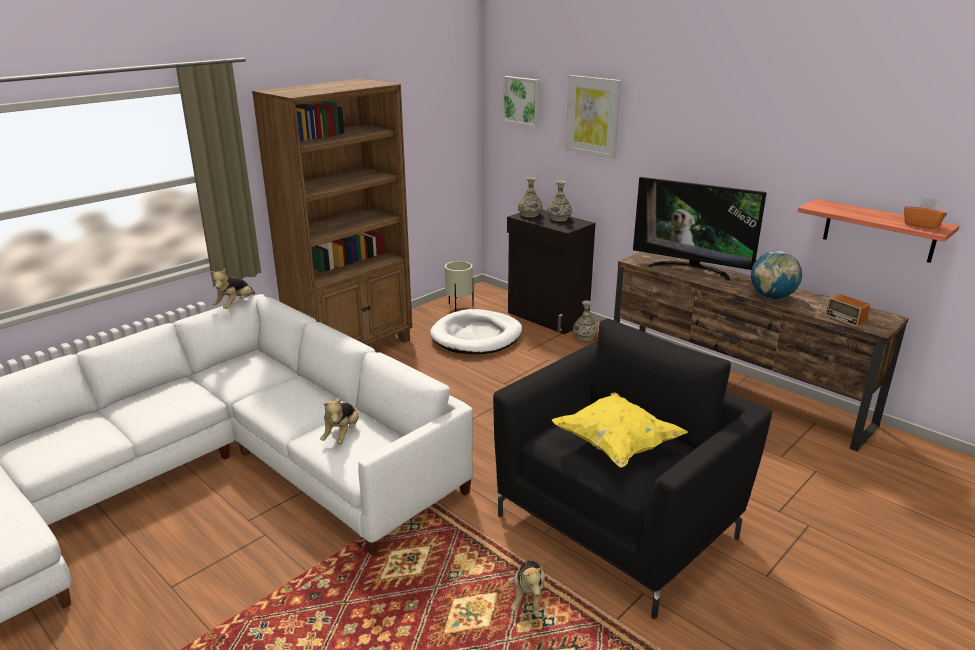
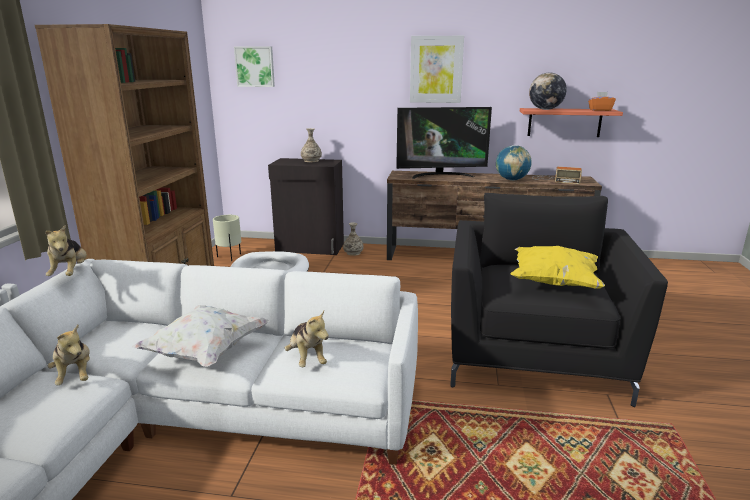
camera: 35 degrees left, 5 degrees down
plush toy [507,560,545,615] -> plush toy moved to [48,325,90,385]
vase [518,177,543,217] -> none
picture [565,75,621,159] -> picture moved to [410,36,464,103]
none -> white pillow [133,305,269,367]
none -> globe [529,73,567,110]

